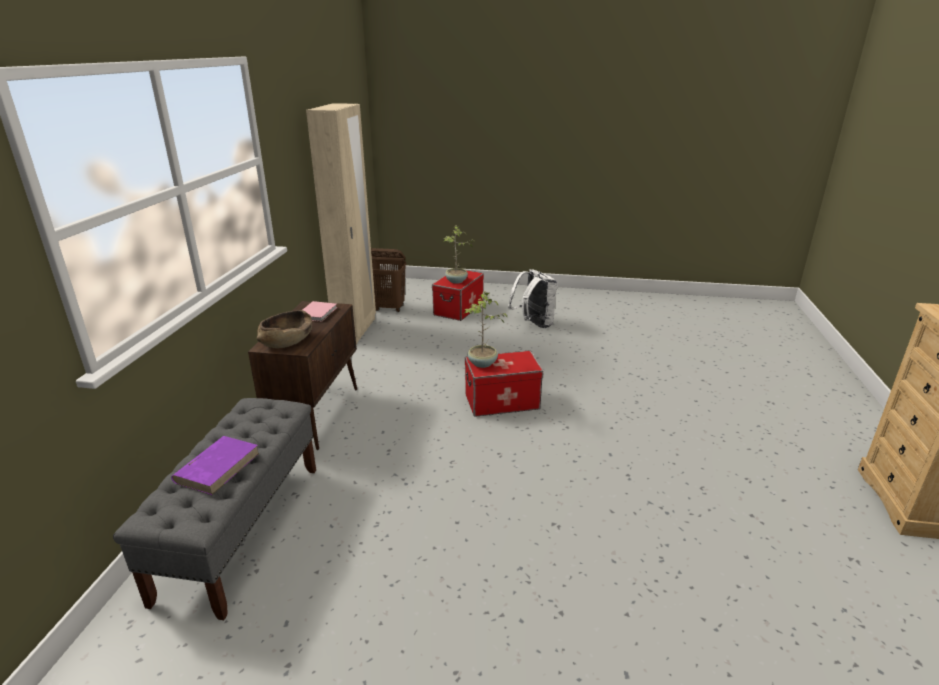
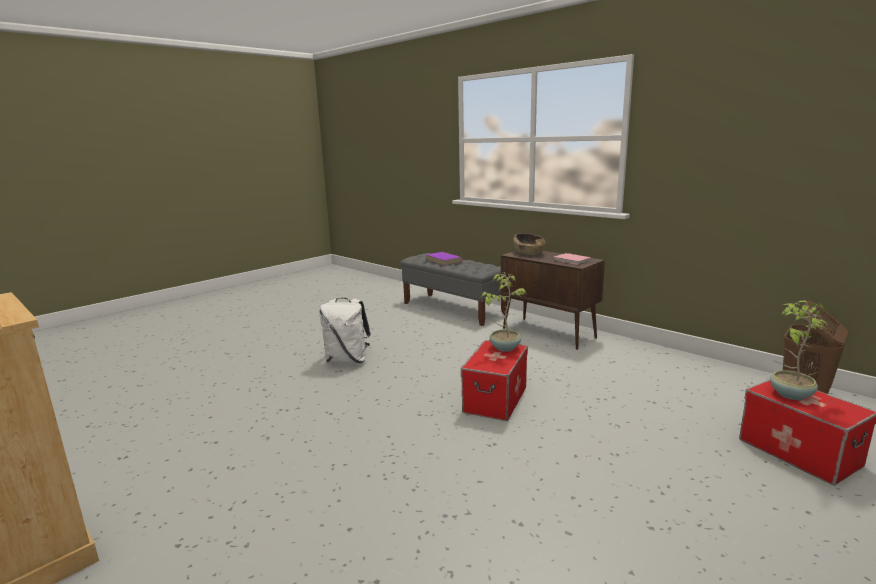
camera: 125 degrees right, 10 degrees down
beige wardrobe [306,103,376,344] -> none
white backpack [508,269,557,328] -> white backpack moved to [320,298,371,364]

